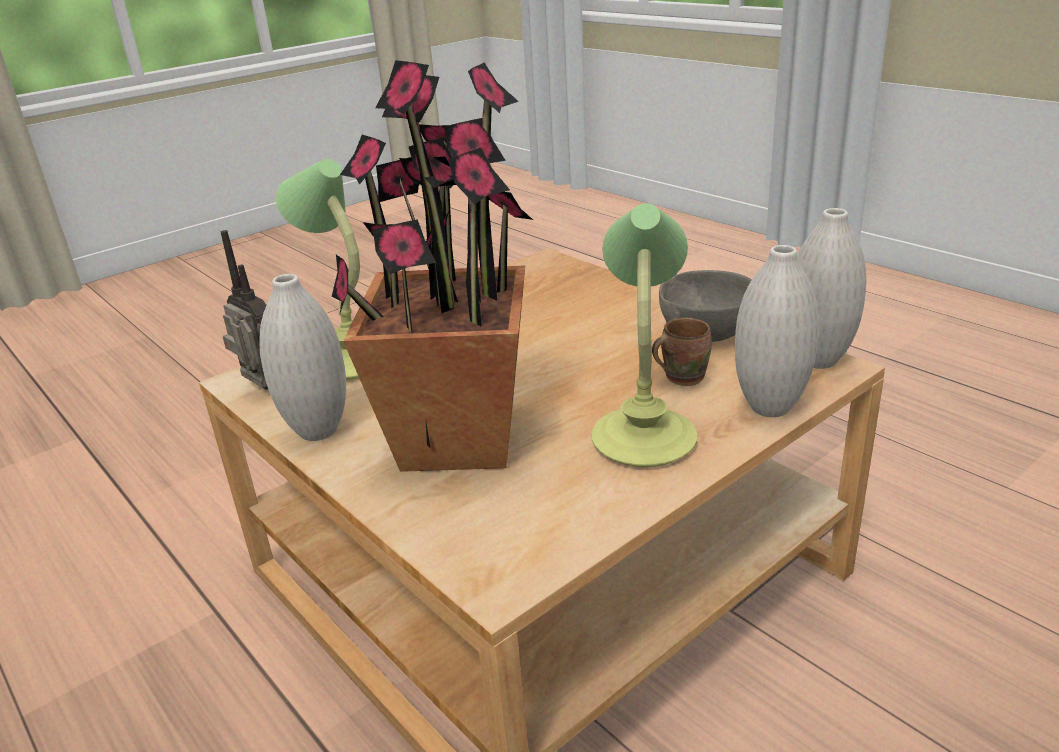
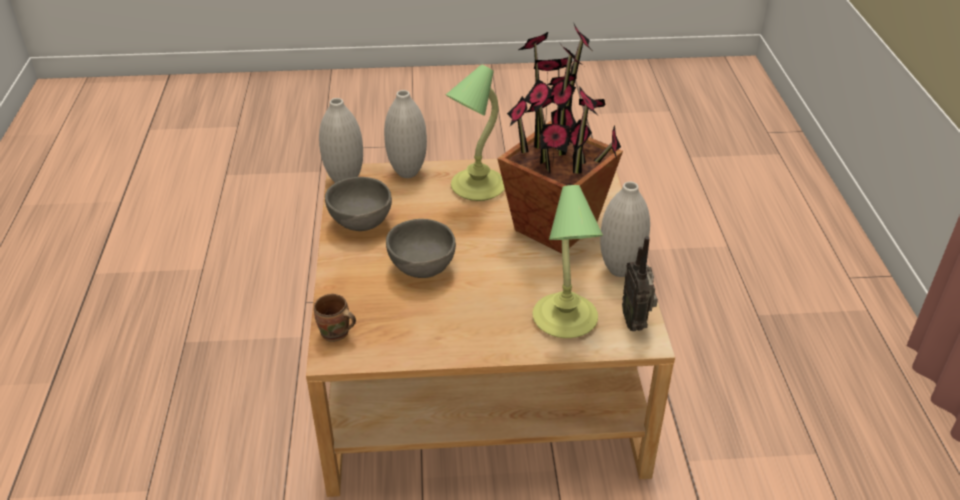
camera: 145 degrees left, 10 degrees up
brown mug [652,318,712,386] -> brown mug moved to [314,294,356,342]
none -> grey bowl [386,219,456,278]

